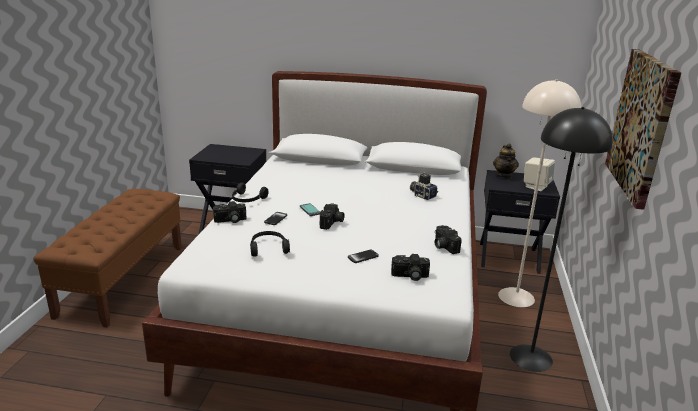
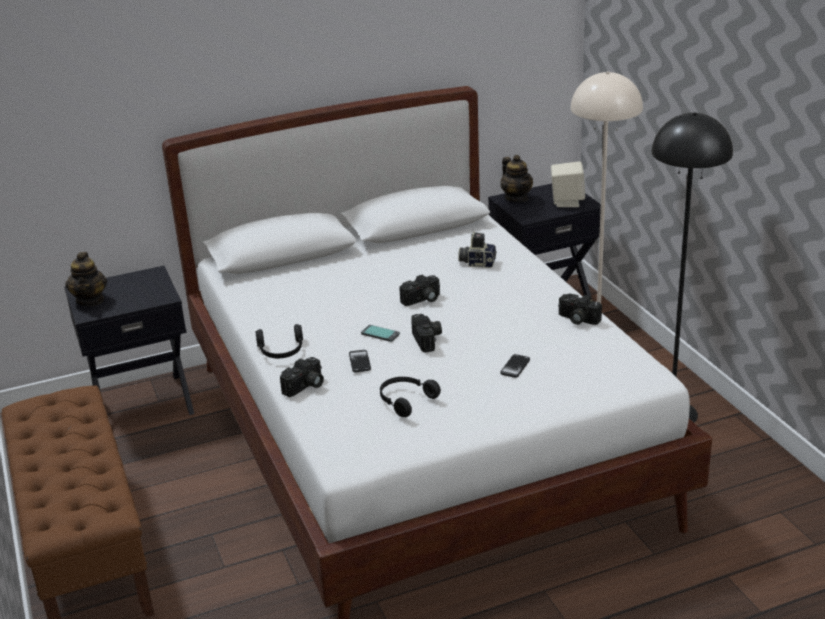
camera: 30 degrees left, 5 degrees up
camera [391,254,430,281] -> camera moved to [400,275,440,306]
picture [605,49,681,210] -> none
none -> teapot [65,252,107,306]

